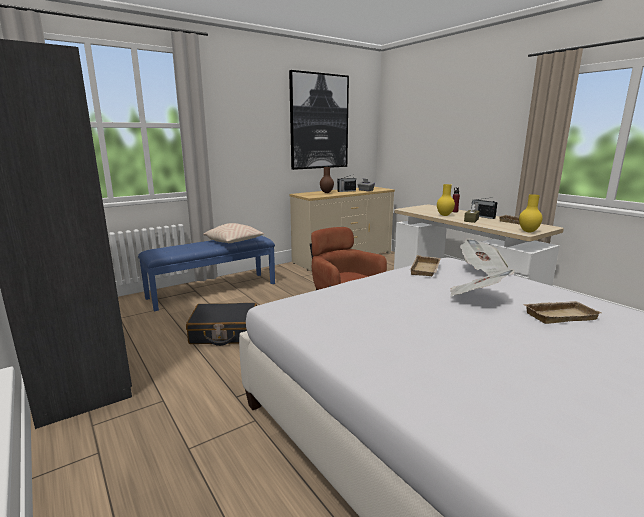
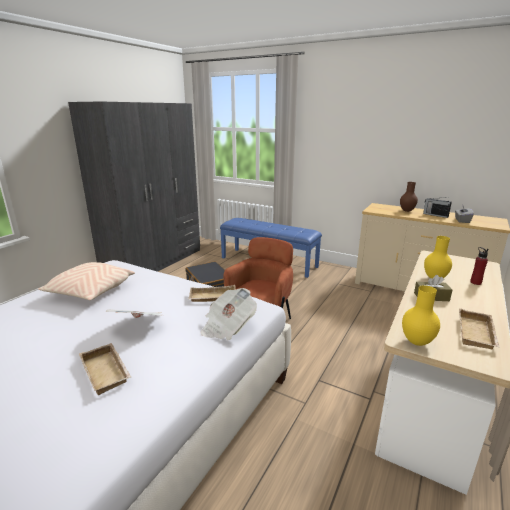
camera: 65 degrees right, 5 degrees up
beige pillow [203,223,264,243] -> beige pillow moved to [38,262,135,300]
picture [289,70,349,170] -> none
radio [471,197,498,219] -> none

